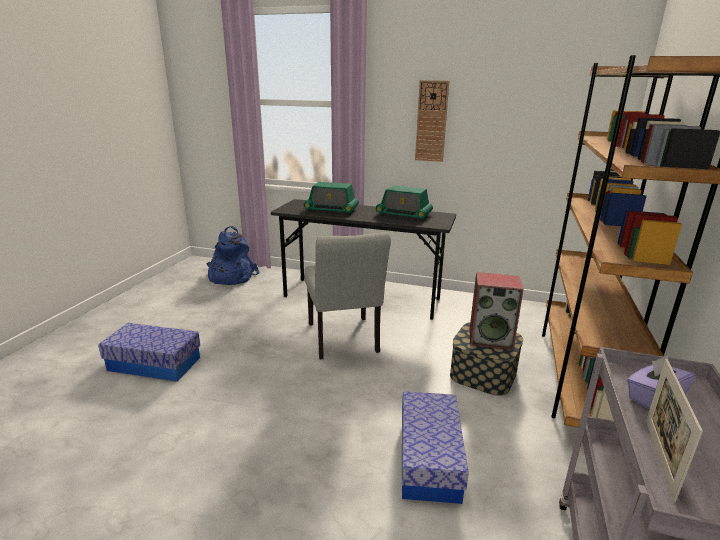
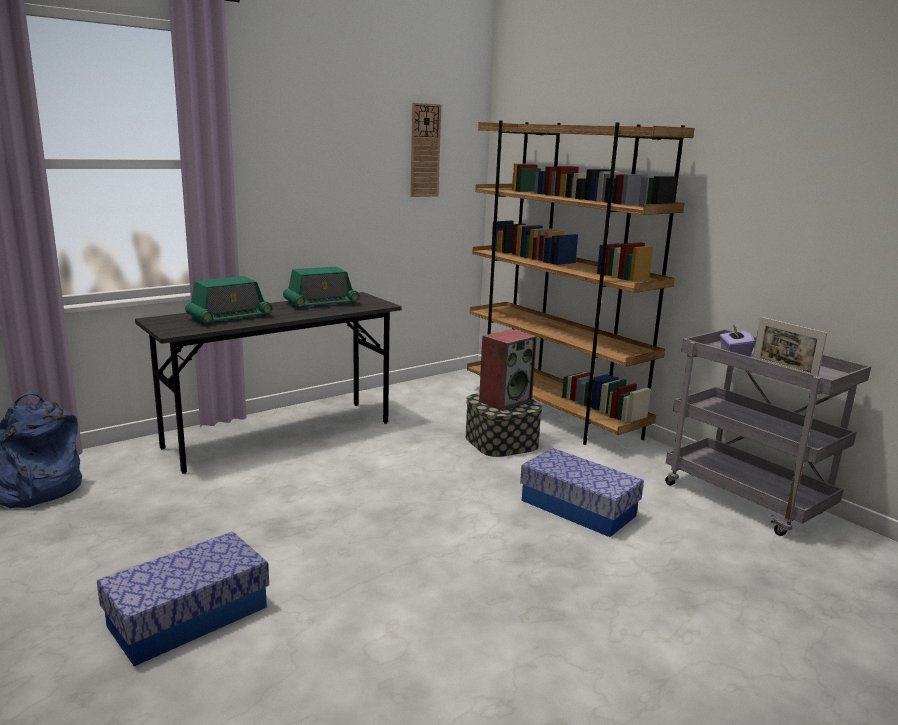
camera: 55 degrees left, 5 degrees down
grey chair [304,232,391,359] -> none
wall clock [415,80,449,162] -> wall clock moved to [410,103,441,197]

